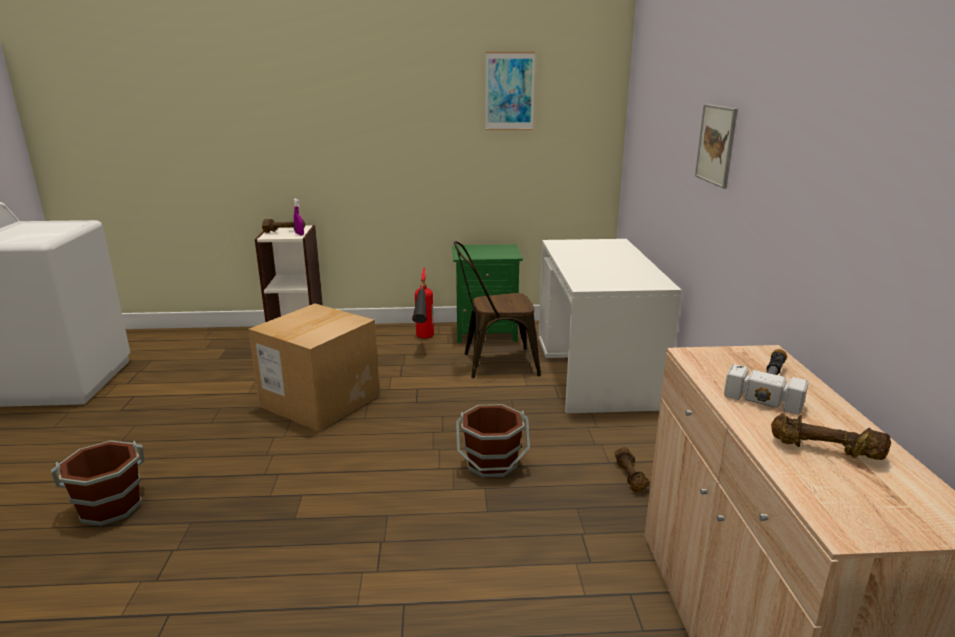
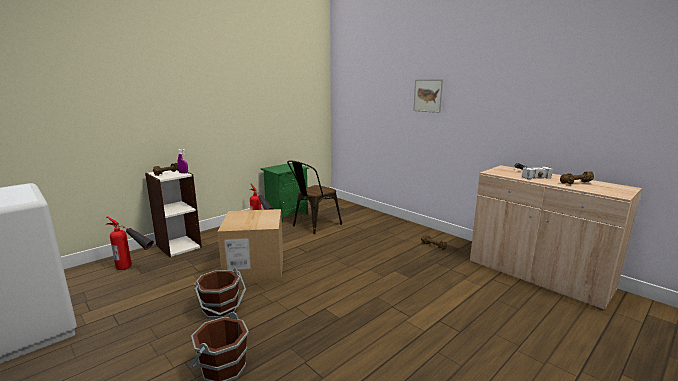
camera: 40 degrees left, 5 degrees down
brown bucket [456,404,530,478] -> brown bucket moved to [194,268,246,319]
picture [485,52,535,130] -> none
white desk [539,239,682,413] -> none
none -> fire extinguisher [107,216,154,270]

